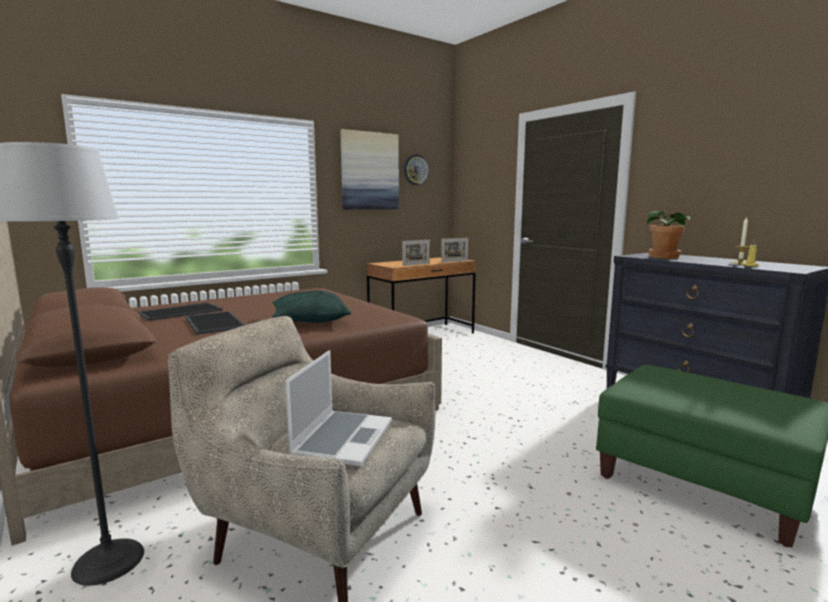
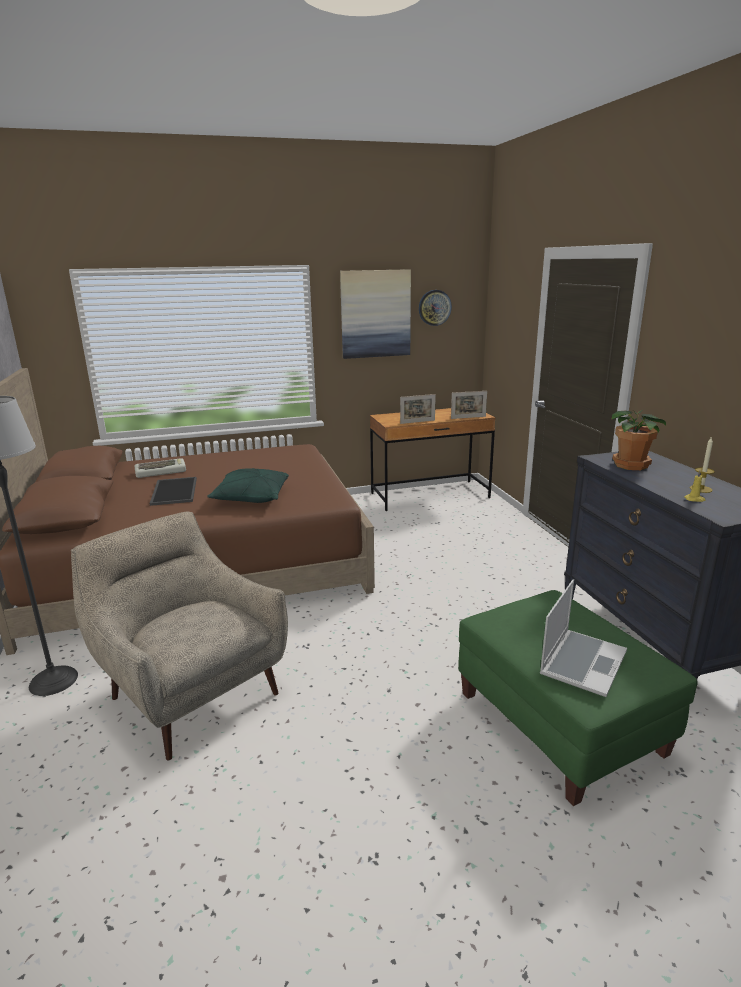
camera: 20 degrees right, 10 degrees up
tray [137,302,223,321] -> keyboard [134,458,186,478]
laptop [285,350,392,467] -> laptop moved to [540,579,627,697]

